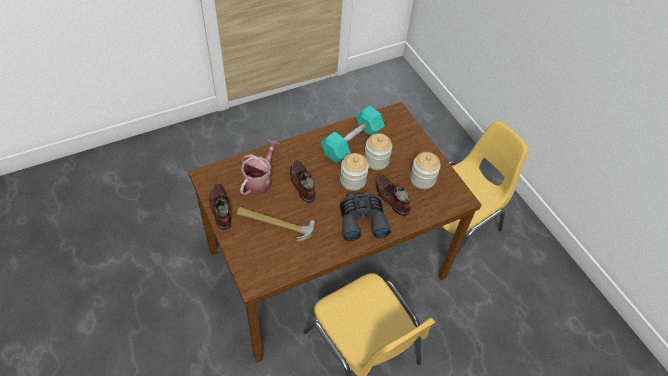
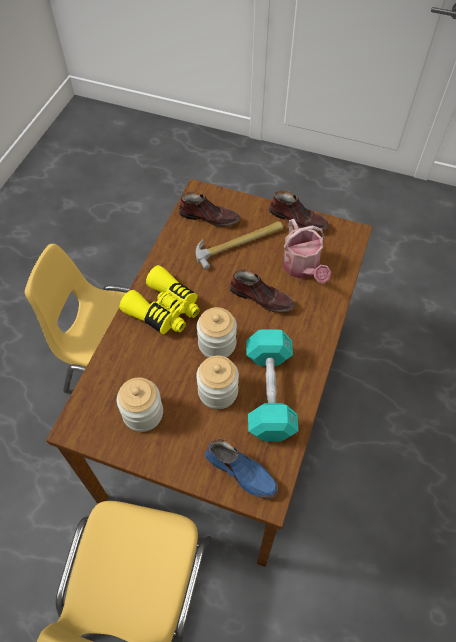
camera: 140 degrees right, 5 degrees up
grey binoculars [340,192,391,241] -> yellow binoculars [119,265,200,334]
brown shoe [375,174,410,216] -> brown shoe moved to [179,191,240,227]
none -> blue shoe [205,439,279,499]

